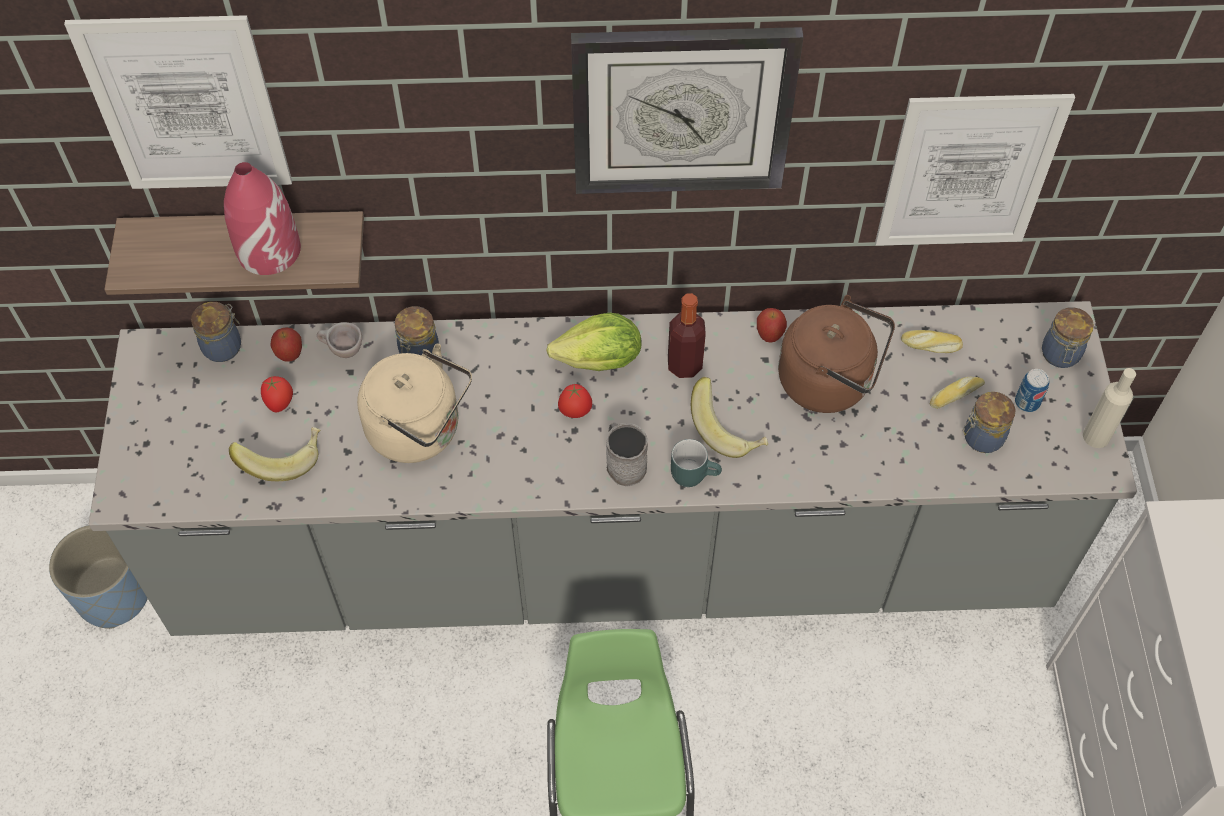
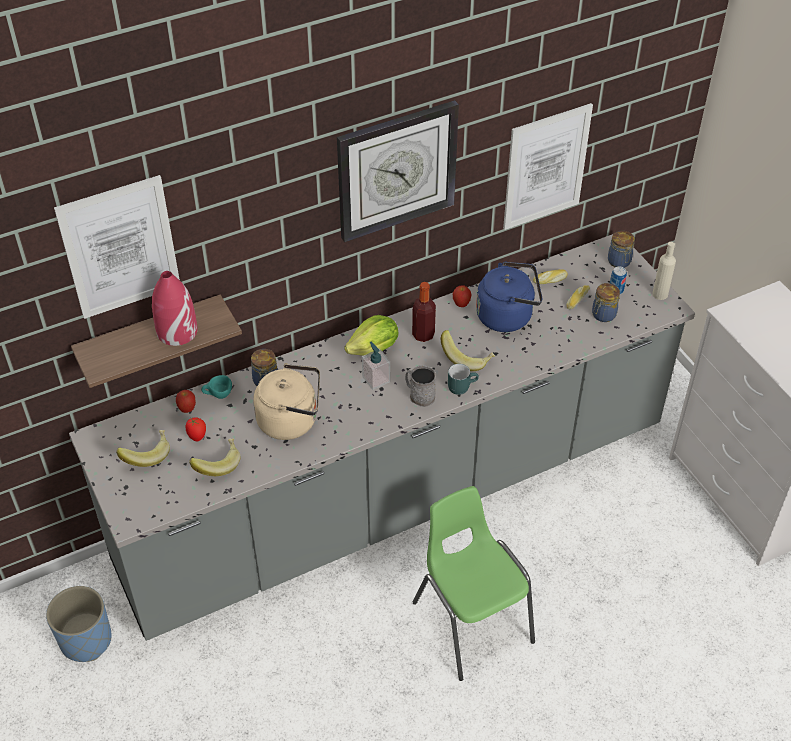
camera: 25 degrees left, 10 degrees down
jar [191,302,241,362] -> none
beige cup [317,322,362,358] -> turquoise cup [201,375,232,399]
tomato [558,384,592,418] -> soap dispenser [362,342,390,390]
brown kettle [778,295,895,413] -> blue kettle [476,262,542,332]
none -> banana [116,430,170,467]

